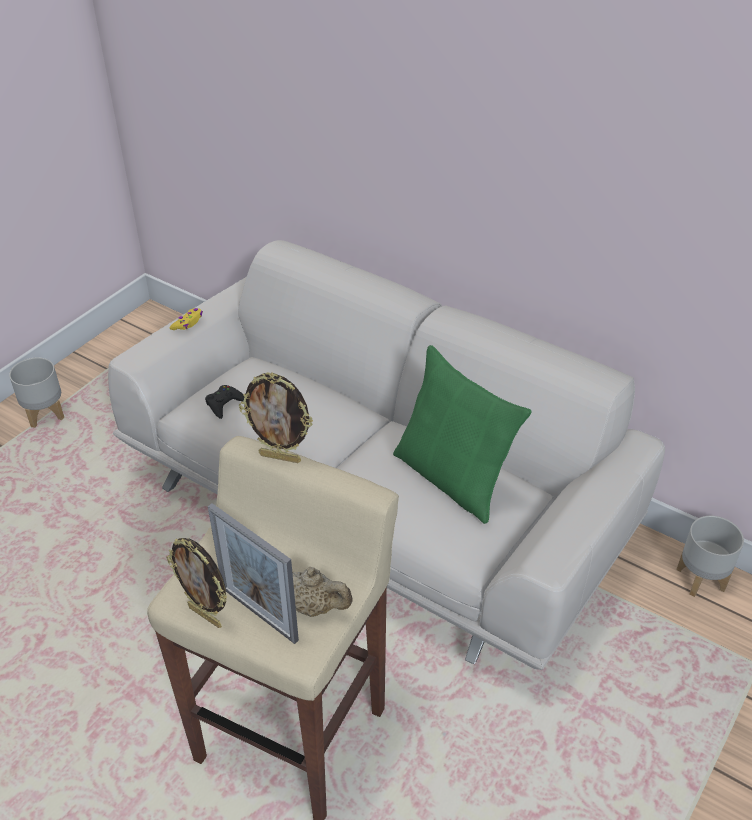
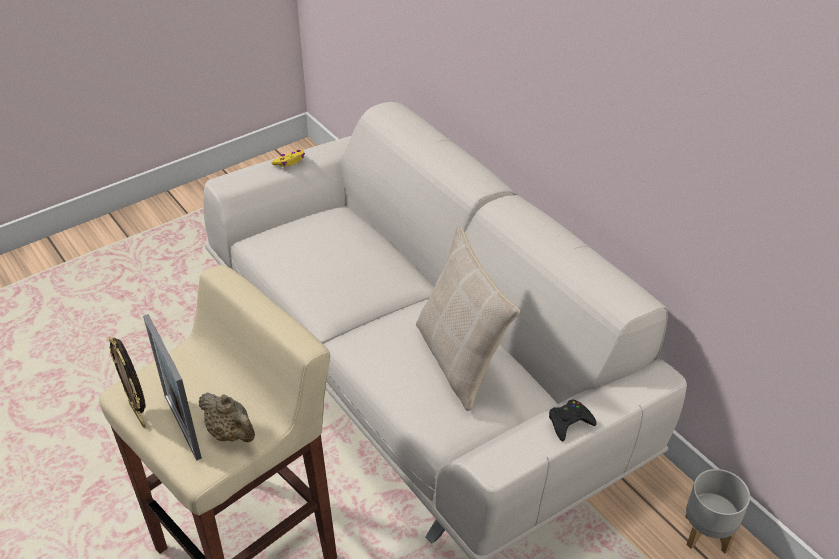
camera: 20 degrees right, 0 degrees up
grey planter [9,357,64,428] -> none
black game controller [205,385,244,419] -> black game controller moved to [549,400,596,441]
picture frame [239,372,313,463] -> none
green pillow [393,345,532,524] -> beige pillow [416,227,520,411]

